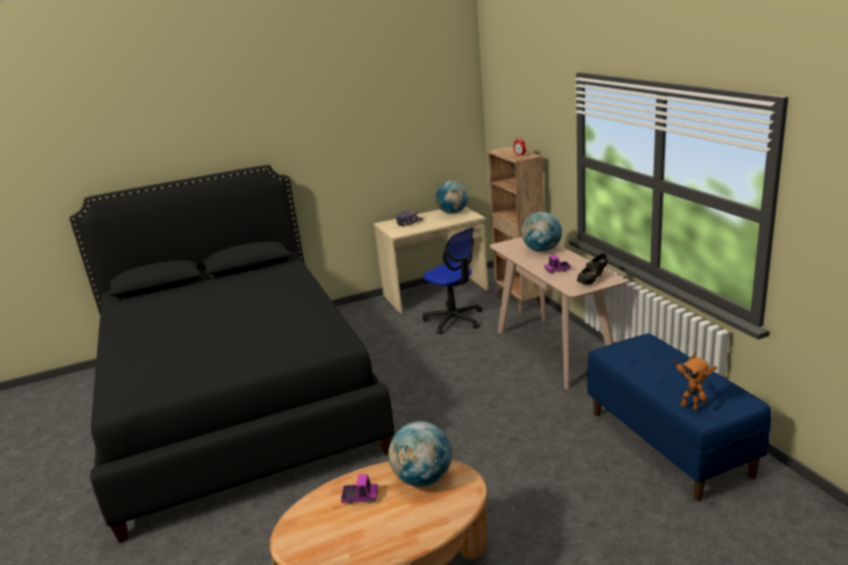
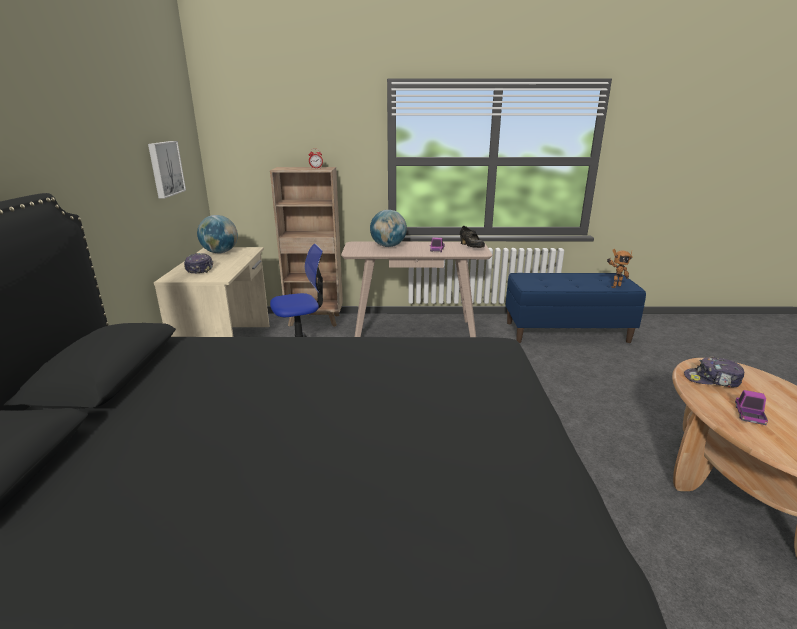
camera: 70 degrees left, 0 degrees up
globe [388,421,452,487] -> cap [684,357,744,388]
none -> picture [148,141,186,198]

